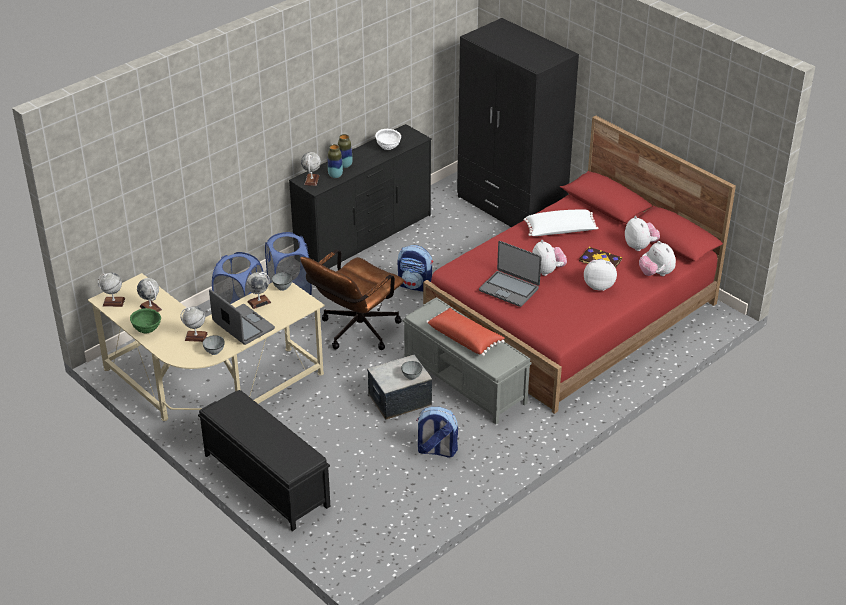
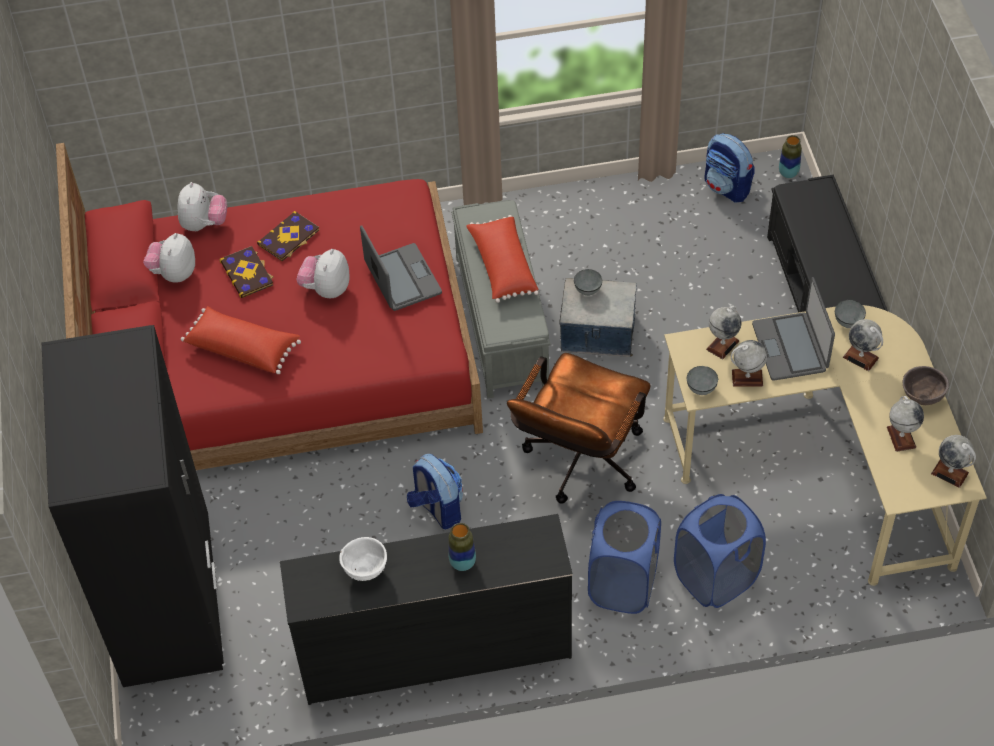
camera: 145 degrees left, 15 degrees up
green bowl [130,308,161,334] -> brown bowl [902,366,949,405]
brown office chair [300,249,404,350] -> brown office chair turned 135 degrees clockwise [507,353,651,504]
globe [301,152,321,186] -> globe moved to [706,306,741,359]
vase [328,144,343,178] -> vase moved to [779,135,802,178]
backpack [416,407,458,458] -> backpack moved to [704,133,755,203]
white pillow [524,209,599,236] -> red pillow [181,306,301,374]
plush toy [584,259,617,291] -> book [257,211,319,261]

